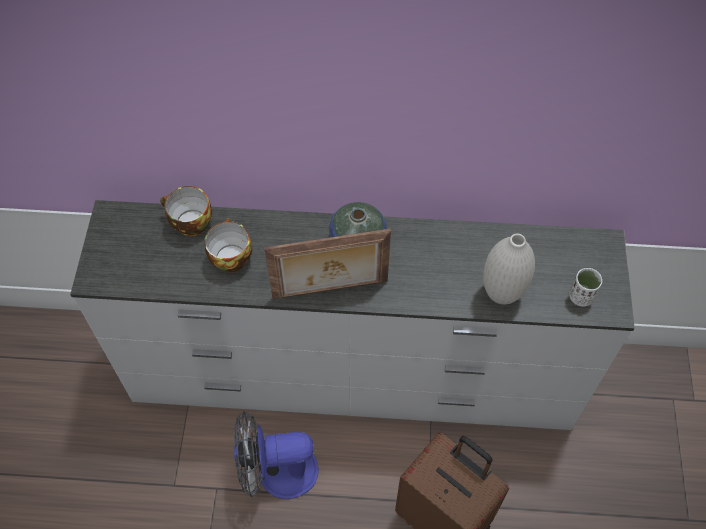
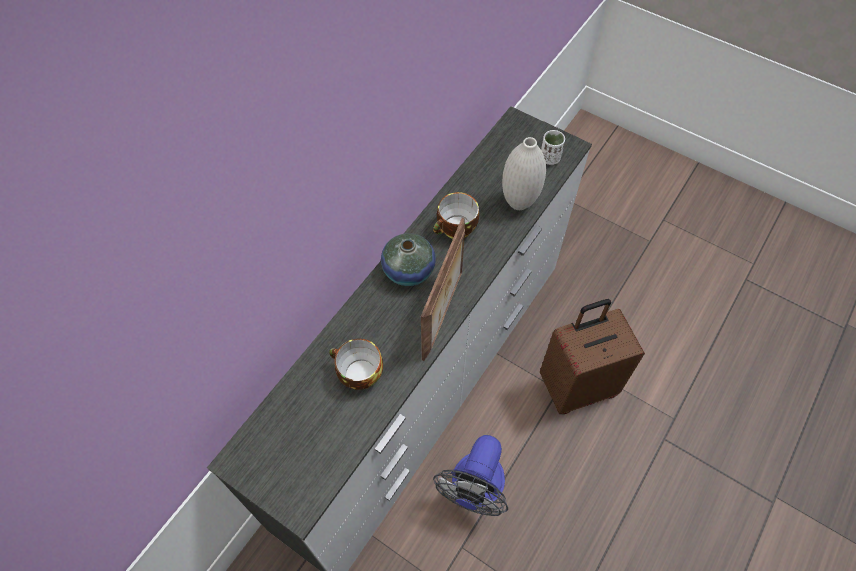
camera: 60 degrees left, 0 degrees up
cup [160,186,212,236] -> cup moved to [433,192,479,239]

